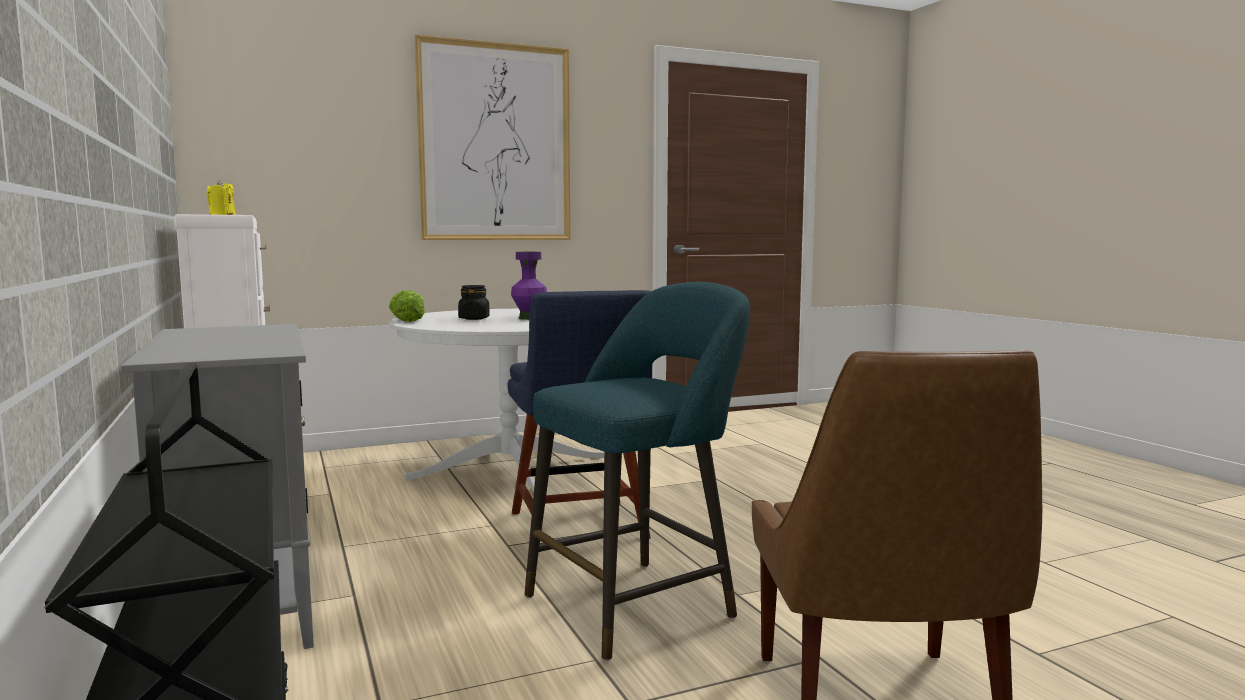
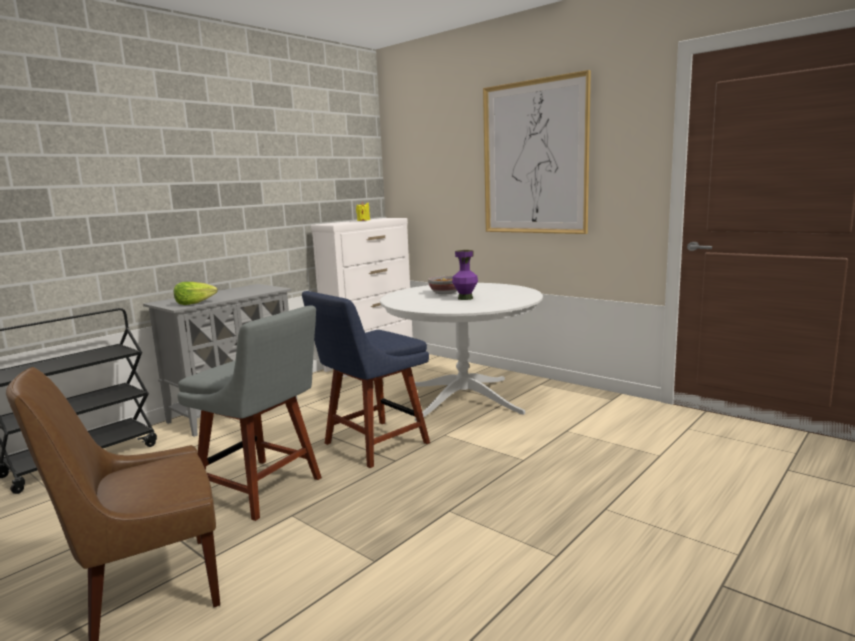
camera: 65 degrees right, 5 degrees up
lettuce [389,290,425,322] -> lettuce moved to [174,282,218,305]
black jar [458,285,490,320] -> bowl [428,276,457,294]
turquoise stool [525,282,750,661] -> grey chair [177,306,322,521]

